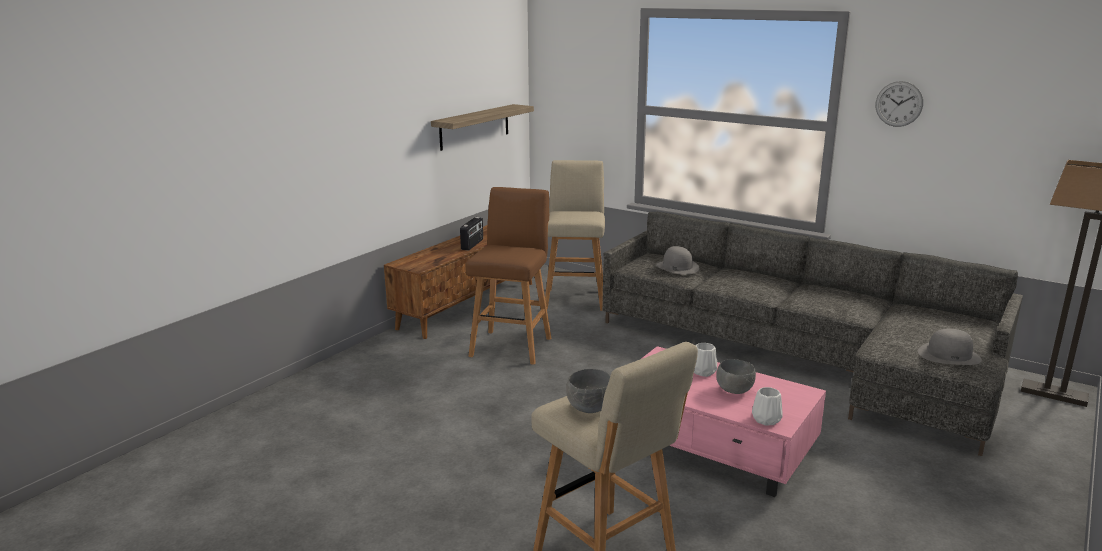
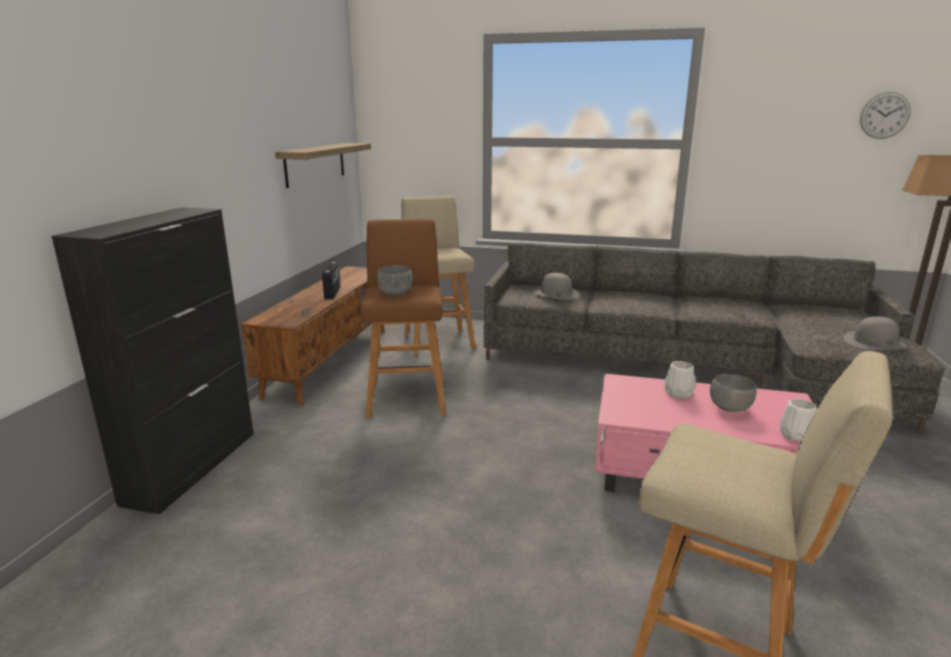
camera: 20 degrees left, 0 degrees up
grey bowl [566,369,610,413] -> grey bowl moved to [377,265,413,295]
wall clock [876,81,923,127] -> wall clock moved to [860,92,911,139]
none -> black cabinet [51,207,254,514]

